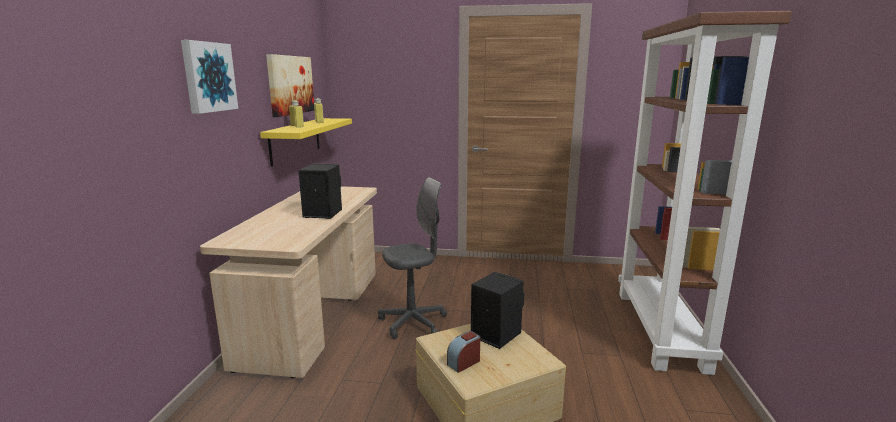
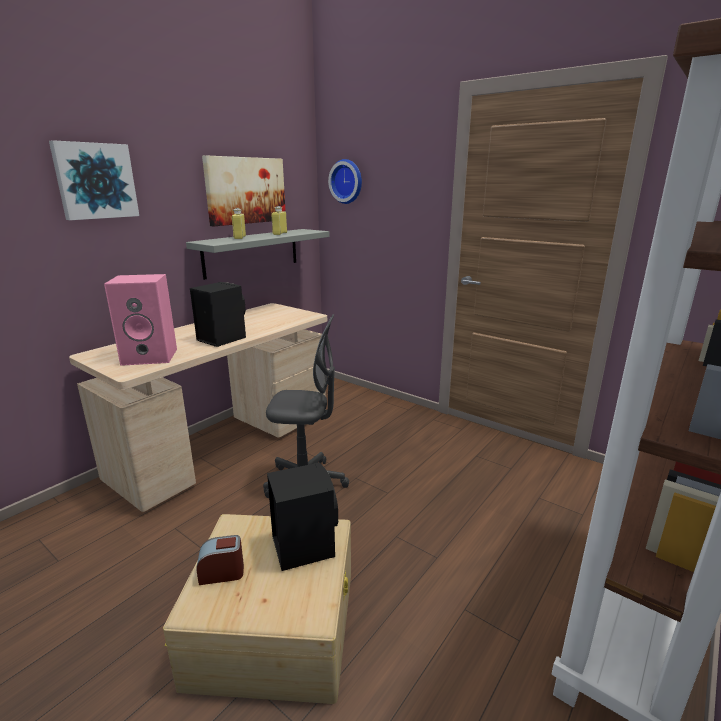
camera: 30 degrees right, 5 degrees up
yellow shelf [260,118,352,167] -> grey shelf [186,229,330,280]
none -> pink speaker [104,274,177,366]
none -> wall clock [328,159,362,204]

